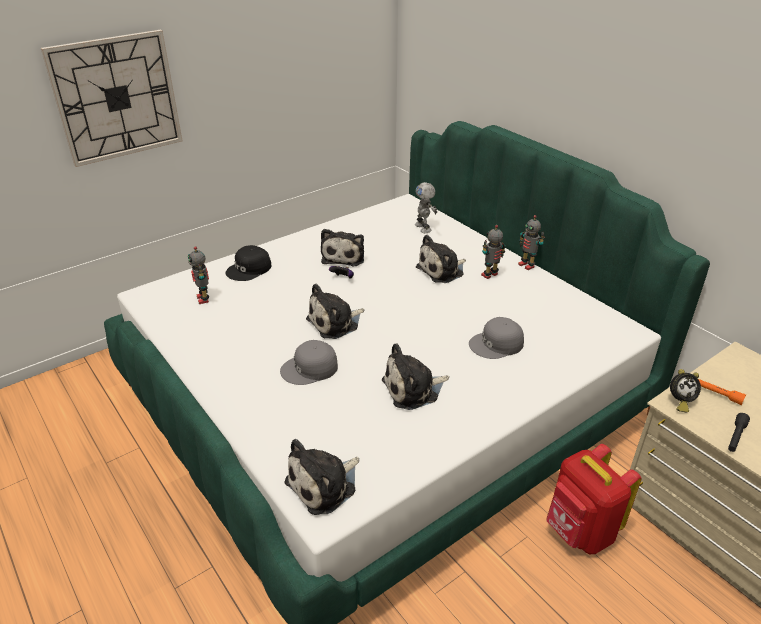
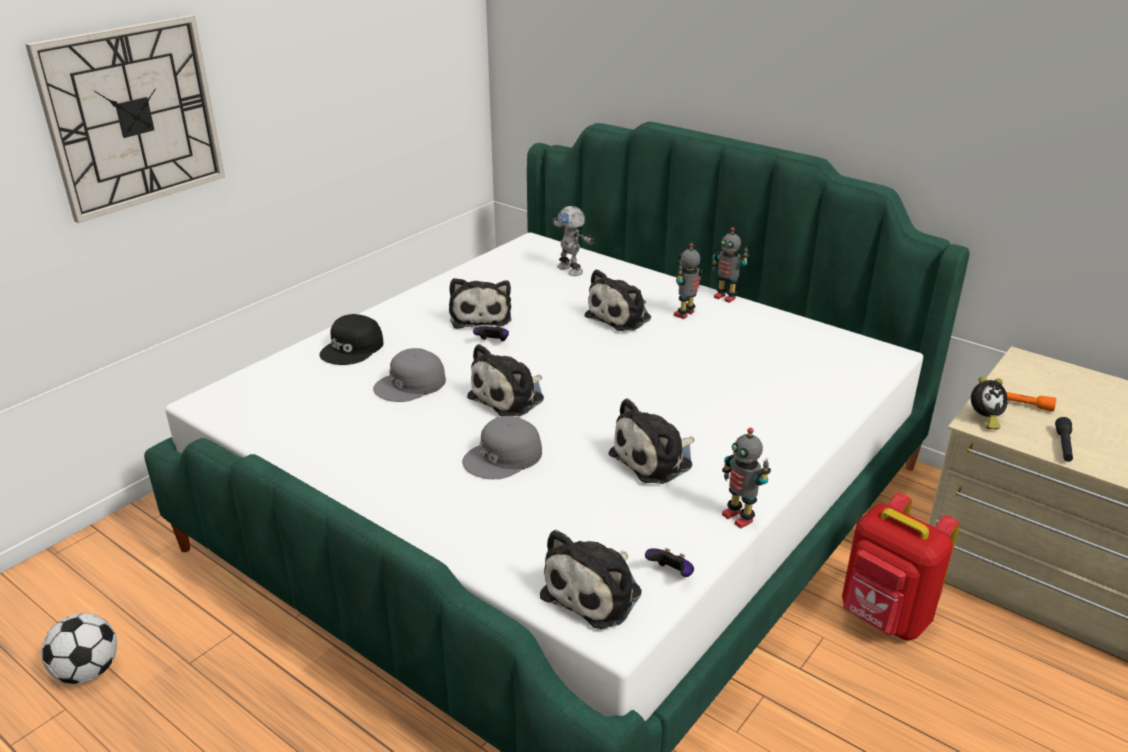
camera: 15 degrees left, 5 degrees down
toy robot [188,246,209,304] -> toy robot moved to [722,428,771,529]
grey cap [469,317,524,359] -> grey cap moved to [373,348,446,402]
none -> football [41,613,117,684]
none -> game controller [645,548,694,577]

